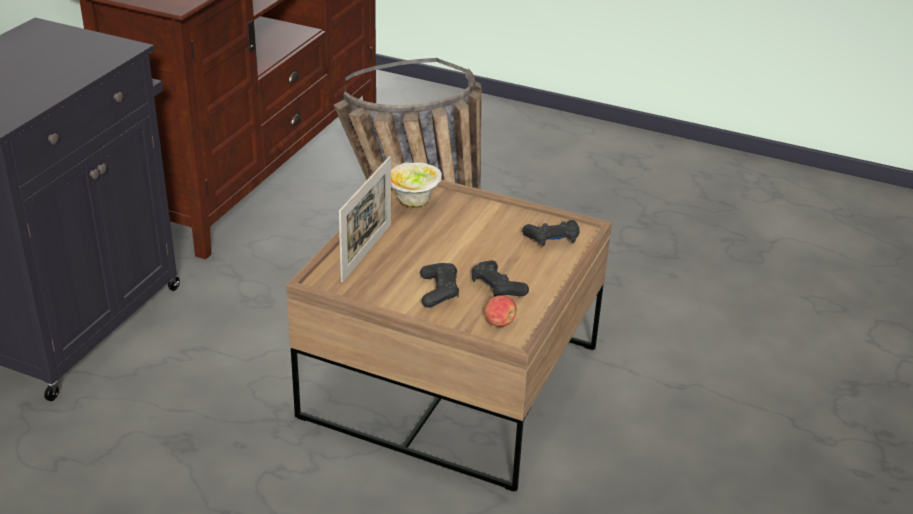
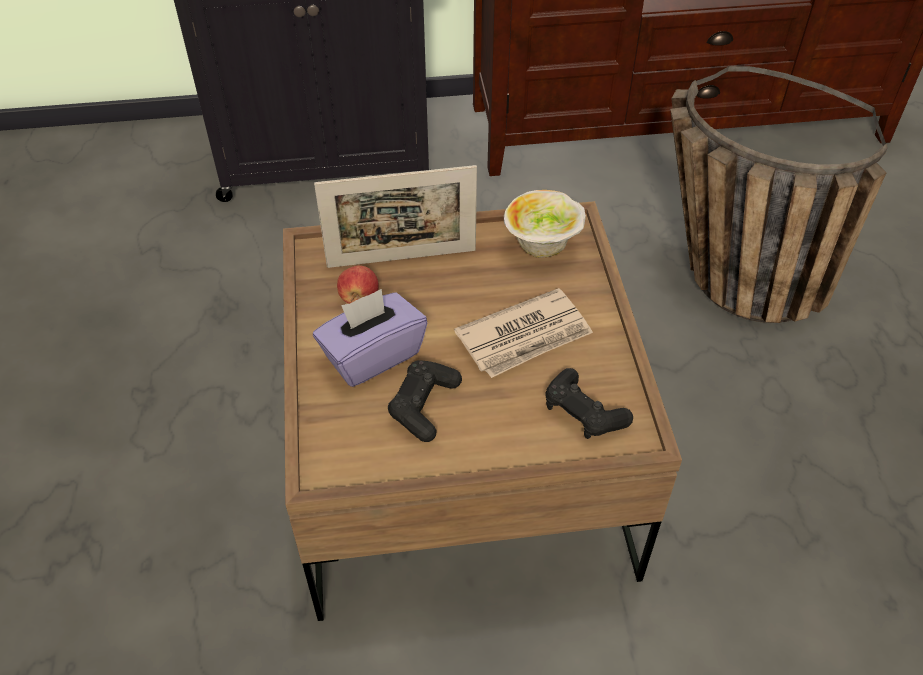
camera: 60 degrees right, 15 degrees up
black game controller [420,263,459,308] -> purple tissue box [313,289,427,387]
apple [484,295,516,327] -> apple moved to [337,265,379,304]
none -> newspaper [454,288,593,378]

